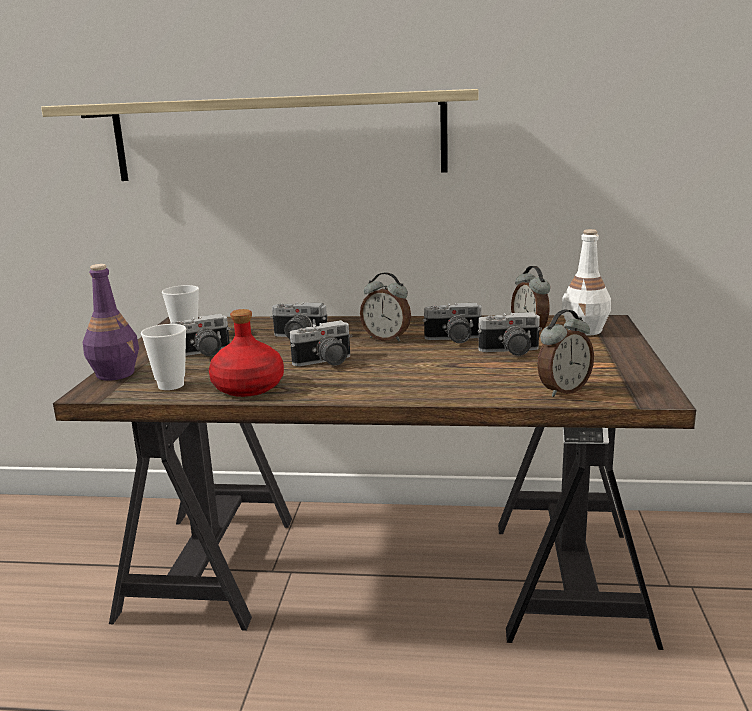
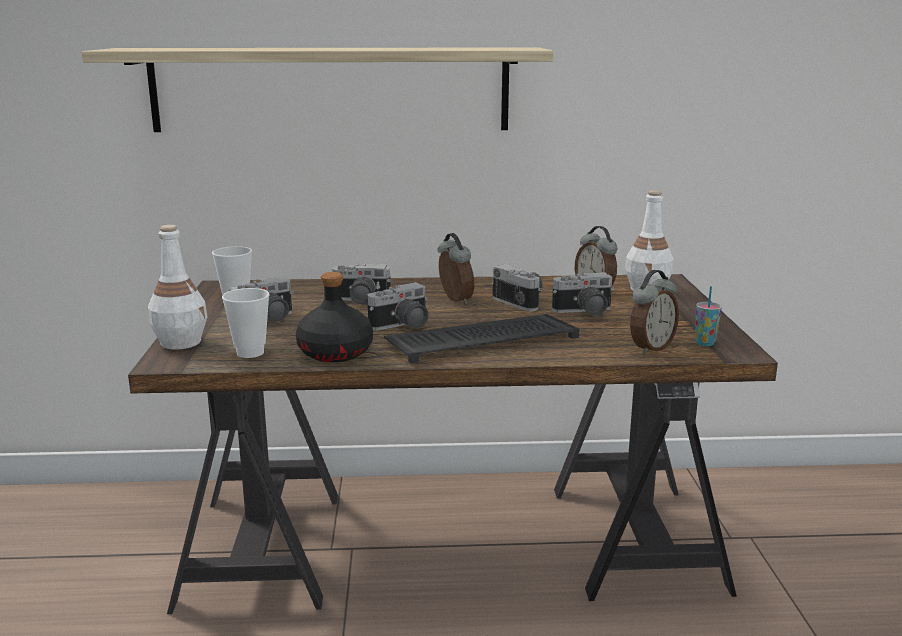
camera: 10 degrees left, 0 degrees up
purple bottle [83,264,139,381] -> white bottle [148,225,207,350]
red bottle [209,309,284,397] -> black bottle [296,272,373,362]
alarm clock [360,272,411,341] -> alarm clock turned 135 degrees counterclockwise [438,233,474,305]
camera [423,303,482,343] -> camera turned 120 degrees counterclockwise [492,264,543,311]
none -> keyboard [384,314,580,364]
none -> cup [695,286,722,346]

